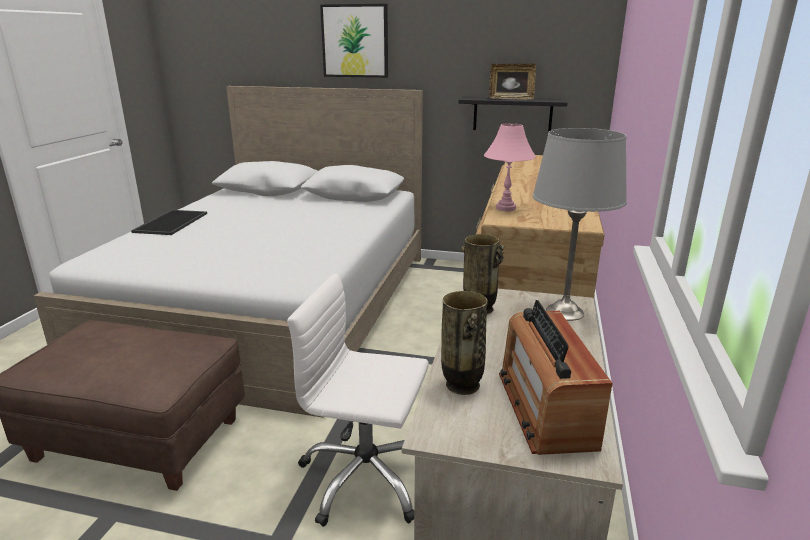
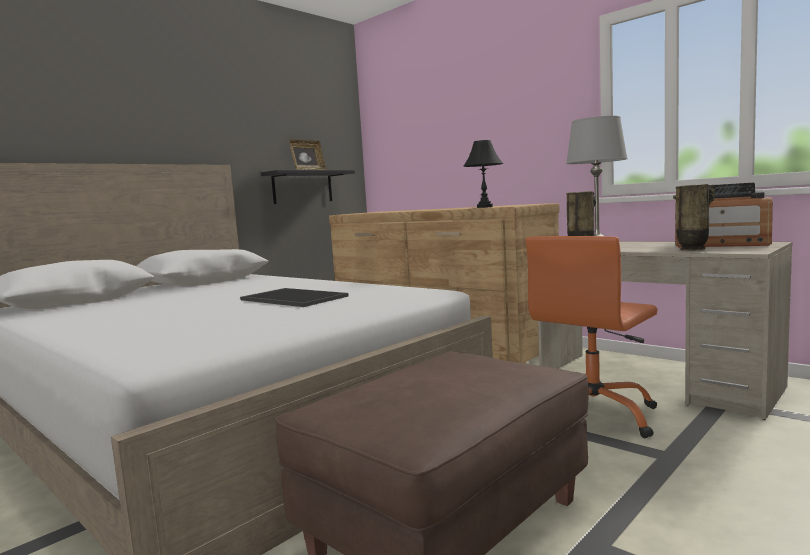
camera: 60 degrees left, 15 degrees down
tray [131,210,207,235] -> tray moved to [240,288,348,307]
white office chair [287,273,429,527] -> orange office chair [526,236,658,438]
picture [320,4,388,78] -> none
pink table lamp [484,123,536,211] -> black table lamp [463,140,503,208]

